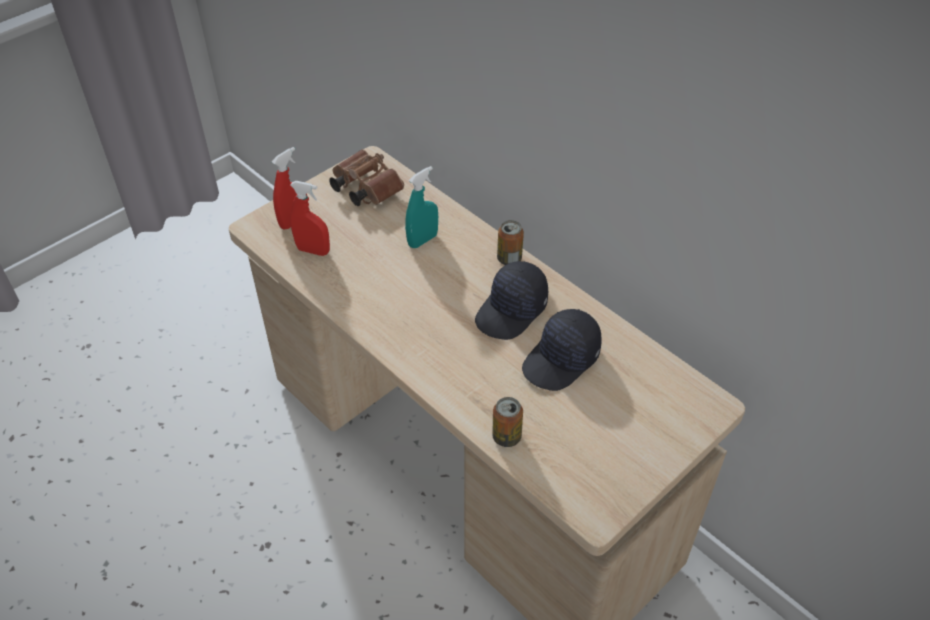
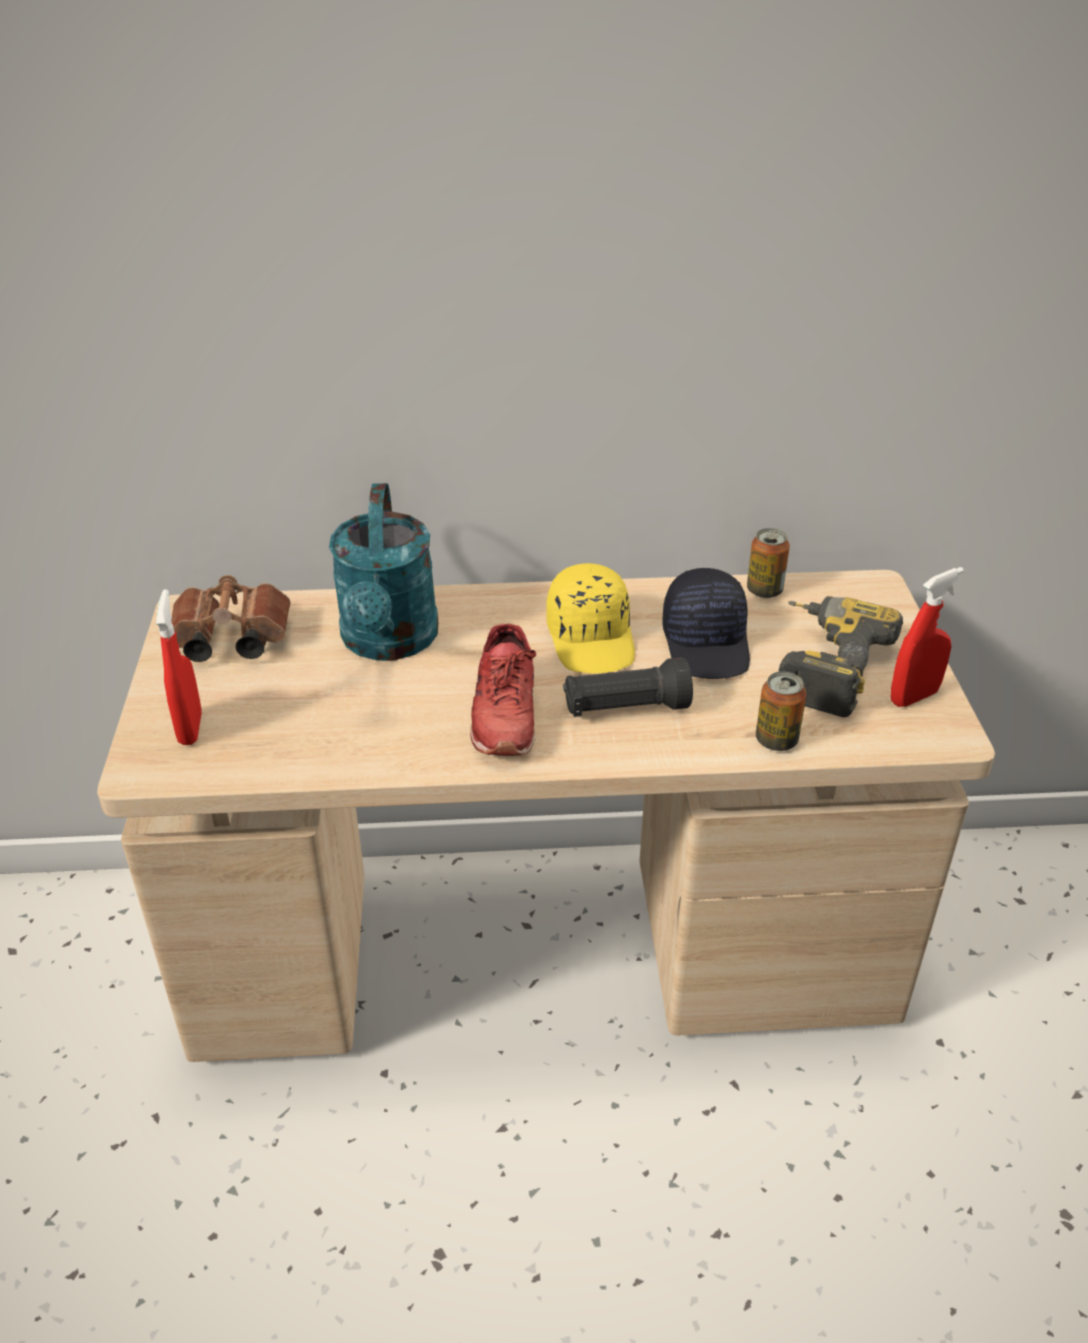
camera: 50 degrees left, 10 degrees down
red spray bottle [290,181,330,256] -> red spray bottle moved to [891,567,964,707]
turquoise spray bottle [405,166,438,248] -> turquoise watering can [329,483,438,661]
black cap [475,261,548,340] -> yellow cap [546,563,635,674]
can [497,220,524,265] -> can moved to [747,528,790,598]
none -> red shoe [470,624,536,756]
none -> black flashlight [563,657,693,717]
none -> power drill [778,596,903,717]

